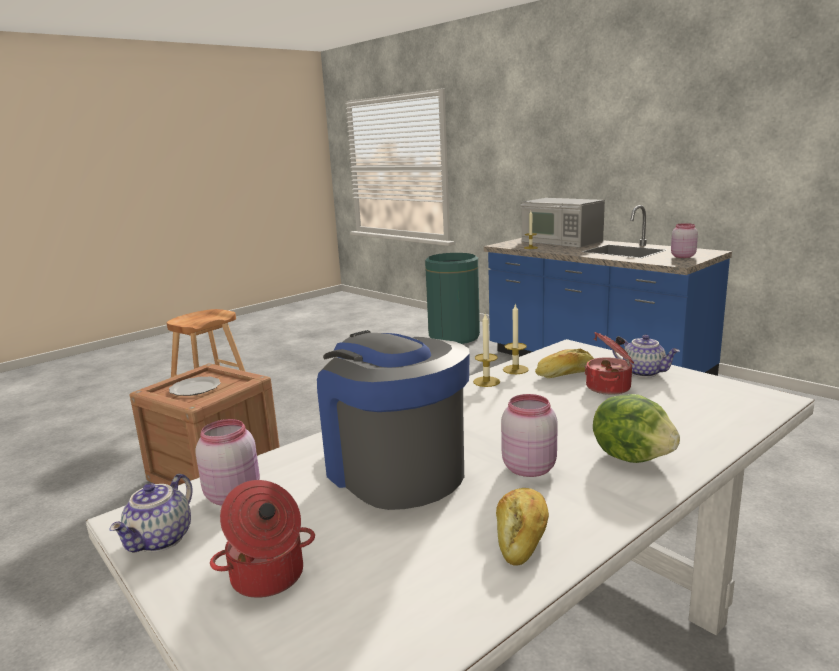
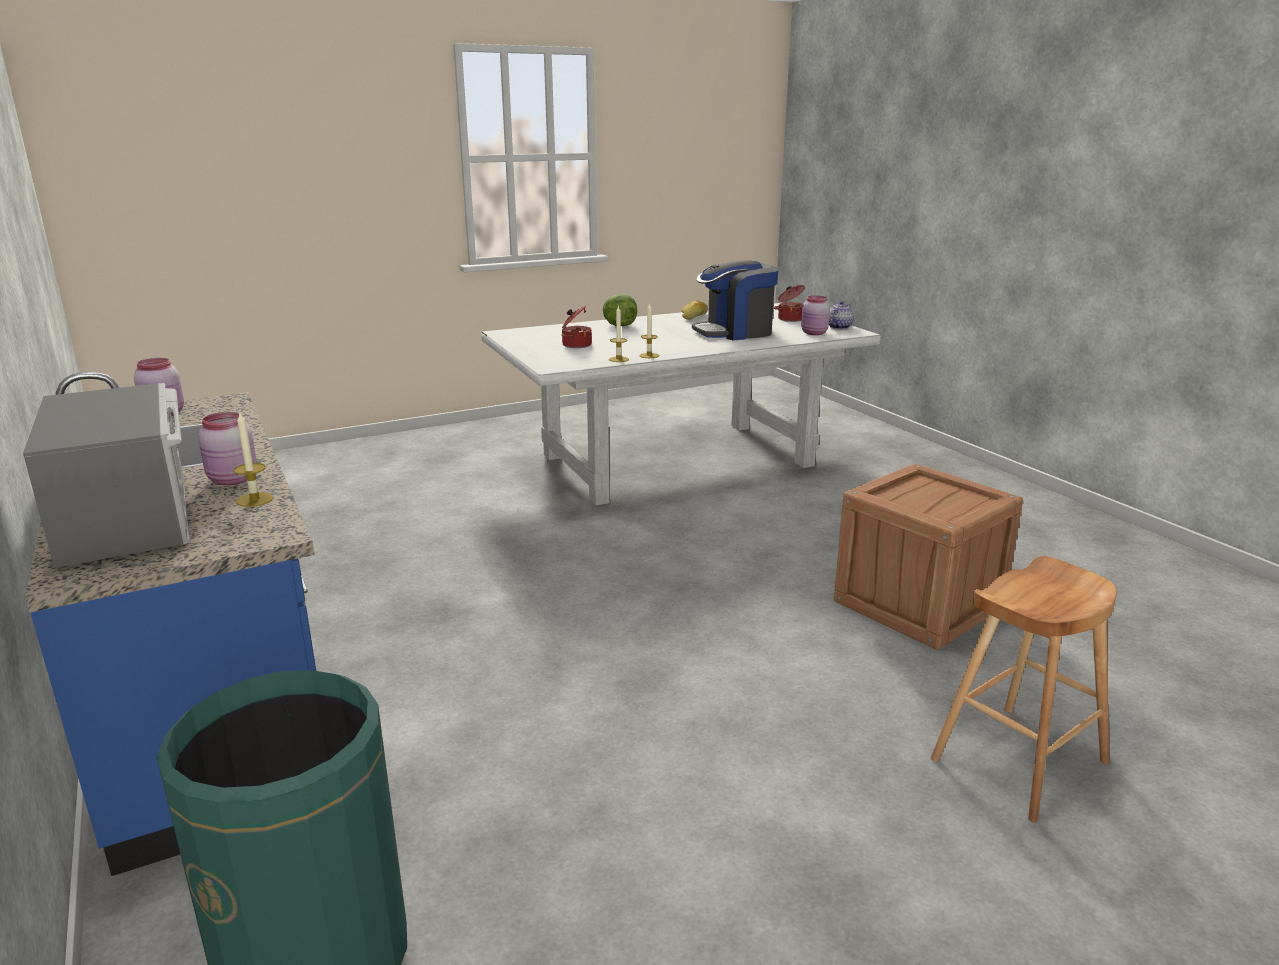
camera: 165 degrees left, 5 degrees up
plate [169,377,221,396] -> none
coffee machine [317,330,470,510] -> coffee machine turned 90 degrees clockwise [692,260,778,340]
pink jar [501,394,558,477] -> pink jar moved to [198,412,257,485]
bread [535,349,594,378] -> none
teapot [612,335,680,377] -> none

